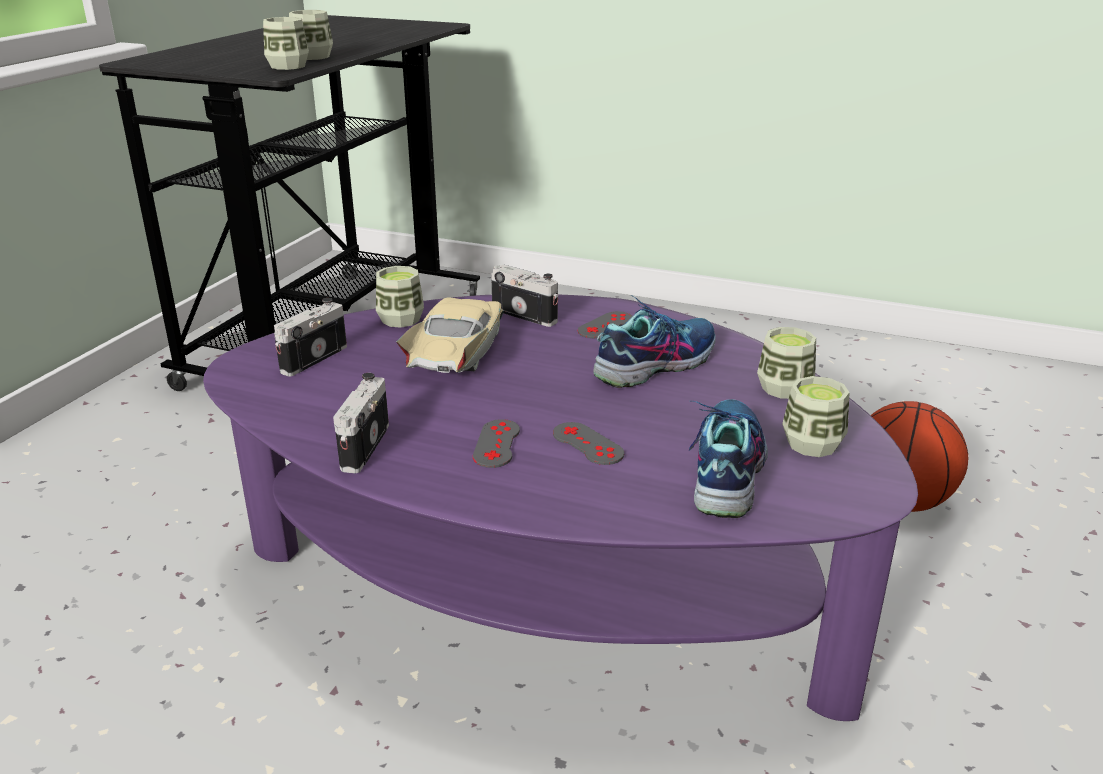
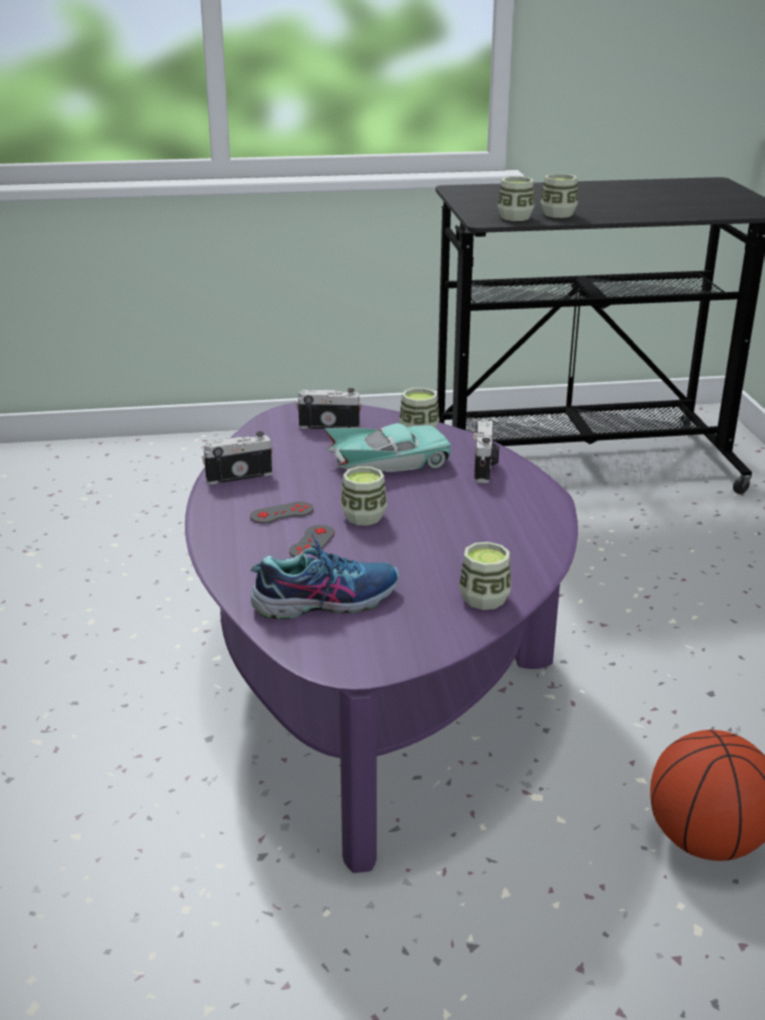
camera: 60 degrees right, 0 degrees up
beige toy car [396,298,503,373] -> turquoise toy car [324,423,452,472]
grey game controller [578,311,632,338] -> none
shoe [593,295,716,388] -> none
cup [782,376,850,457] -> cup moved to [340,466,387,525]

